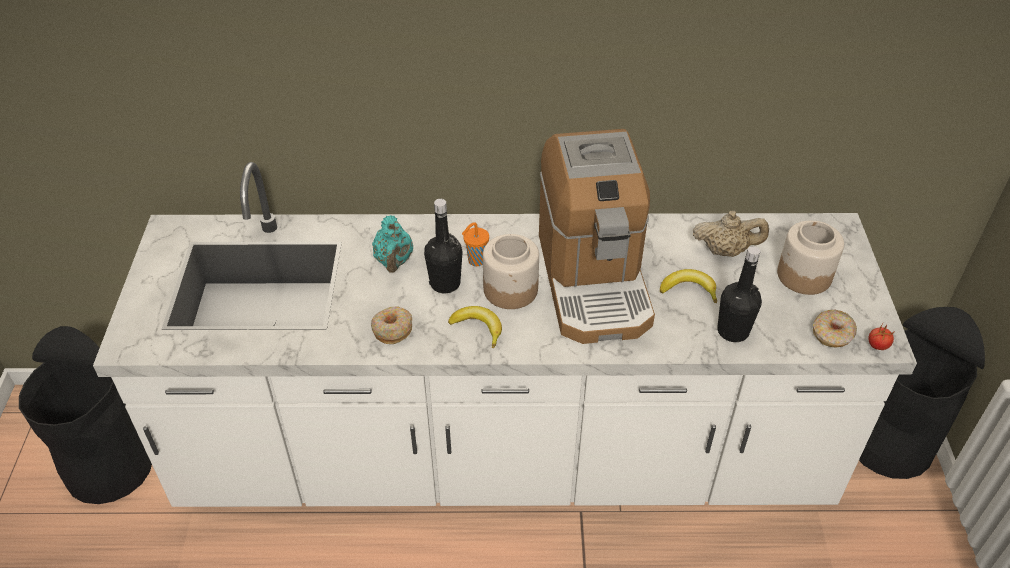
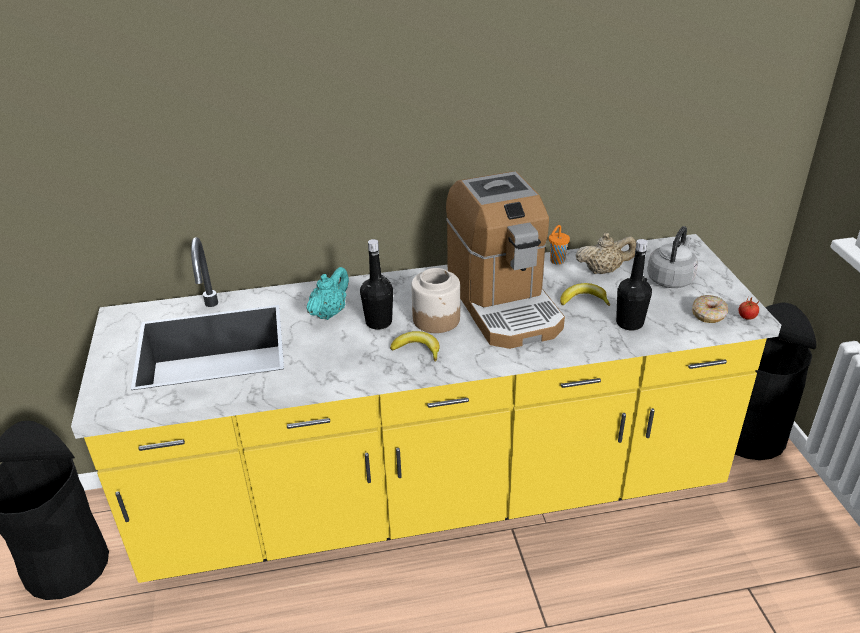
camera: 10 degrees left, 10 degrees down
white counter [93,162,917,507] -> yellow counter [71,234,781,583]
donut [371,306,412,344] -> none
turquoise teapot [372,215,413,273] -> turquoise teapot turned 135 degrees counterclockwise [307,267,349,320]
orange cup [462,222,489,266] -> orange cup moved to [549,225,570,265]
jar [777,221,844,295] -> grey kettle [647,226,698,288]

